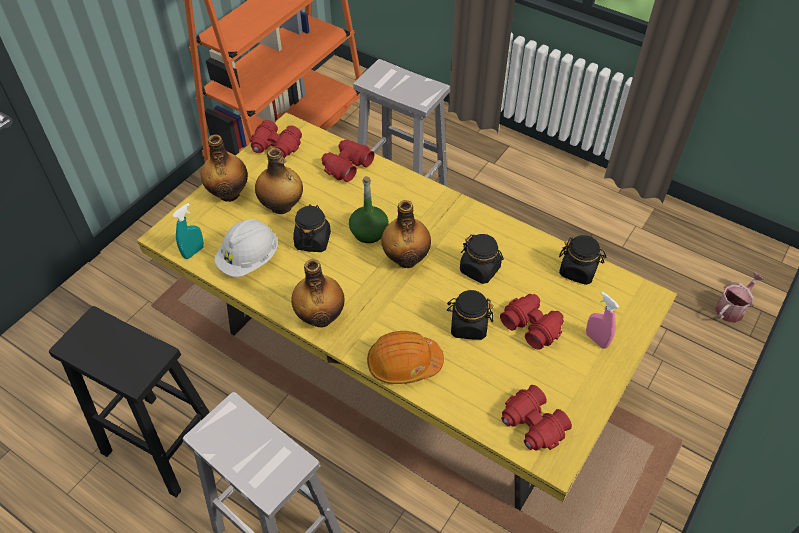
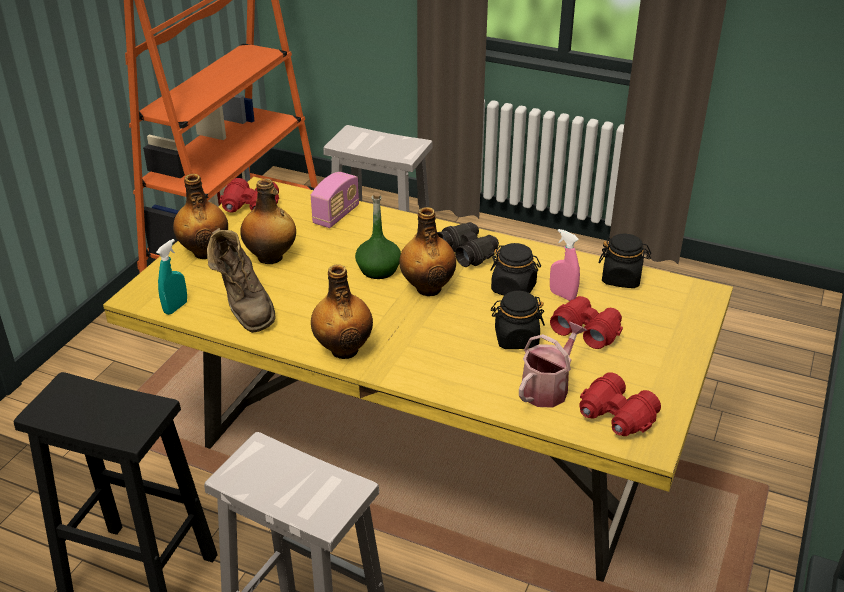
camera: 10 degrees left, 15 degrees down
white hard hat [215,219,278,277] -> brown boot [207,228,276,333]
black jar [293,204,331,252] -> none
red binoculars [322,139,375,182] -> radio [311,172,359,228]
orange hard hat [367,331,444,384] -> none
pink spray bottle [586,291,619,348] -> pink spray bottle moved to [550,229,580,301]
watering can [715,272,764,323] -> watering can moved to [519,322,587,408]
none -> black binoculars [437,222,499,267]

